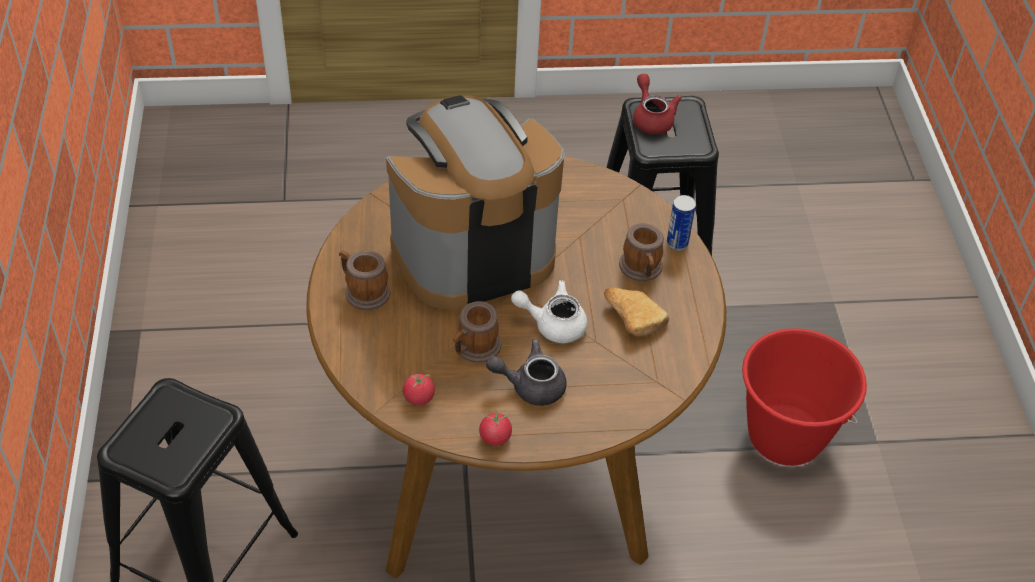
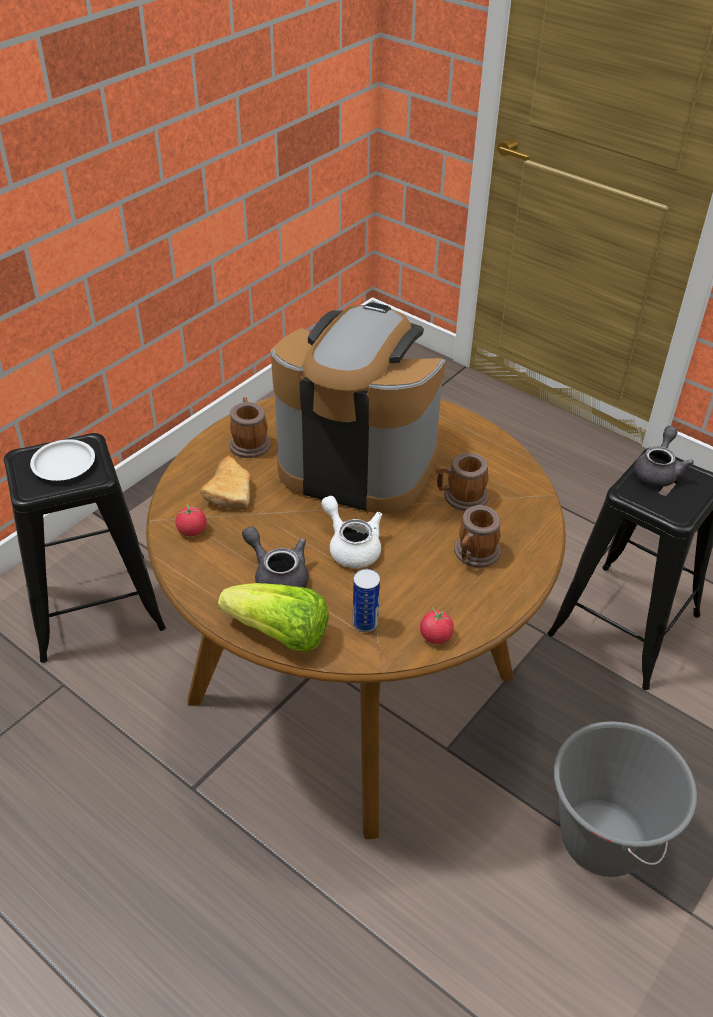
camera: 45 degrees right, 5 degrees down
mug [453,301,501,363] -> mug moved to [436,453,488,511]
tomato [479,411,512,445] -> tomato moved to [420,606,454,644]
bread [604,287,669,337] -> bread moved to [200,456,251,510]
red teapot [633,74,682,134] -> grey teapot [634,426,694,487]
can [667,195,696,251] -> can moved to [353,569,380,632]
red bucket [742,328,867,466] -> grey bucket [554,721,697,877]
none -> white plate [30,439,95,481]
none -> lettuce [218,583,329,652]

